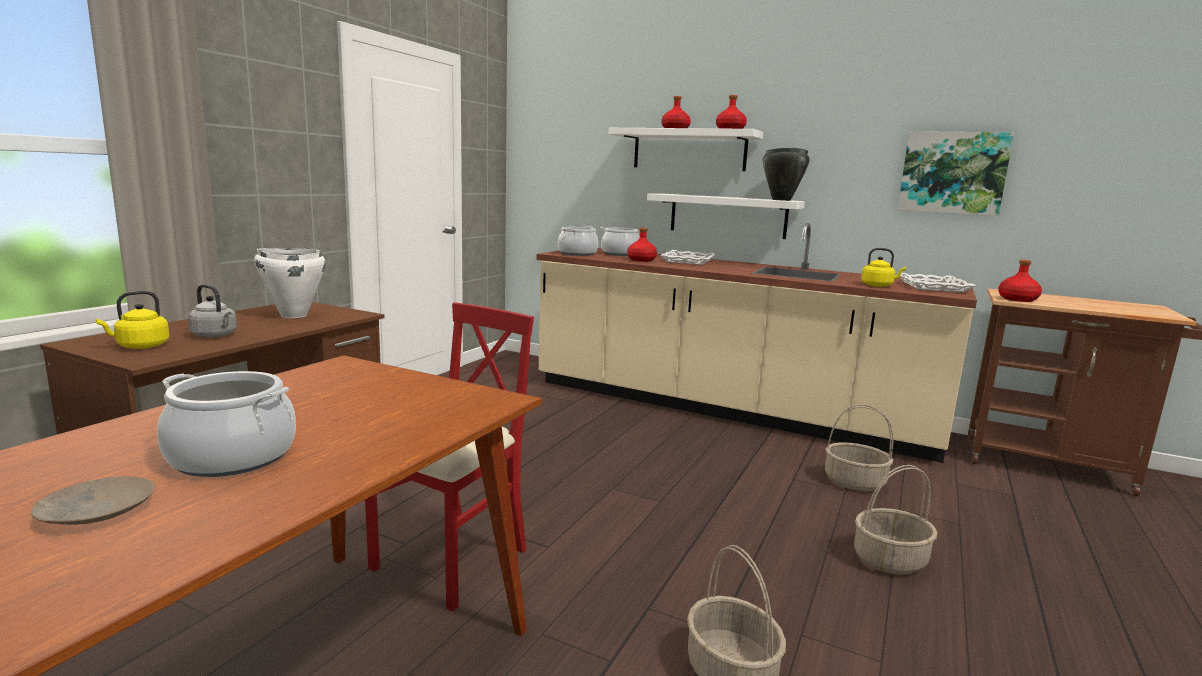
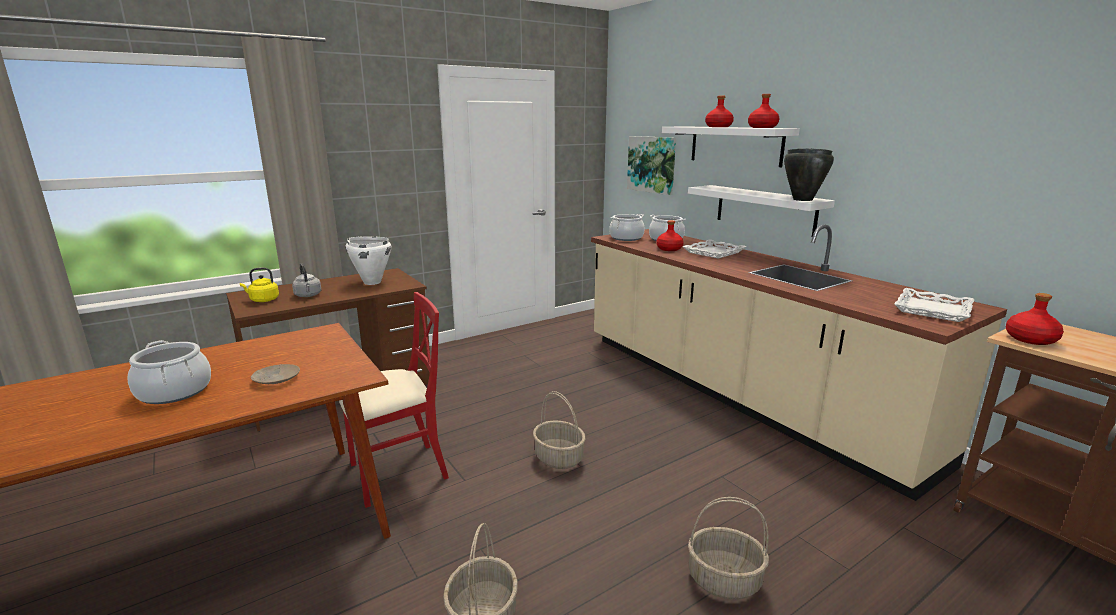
camera: 30 degrees right, 5 degrees up
beige plate [31,476,155,525] -> beige plate moved to [251,364,300,384]
basket [825,404,894,491] -> basket moved to [533,391,586,469]
yellow kettle [861,248,906,287] -> none
picture [898,131,1014,216] -> picture moved to [627,136,676,195]

